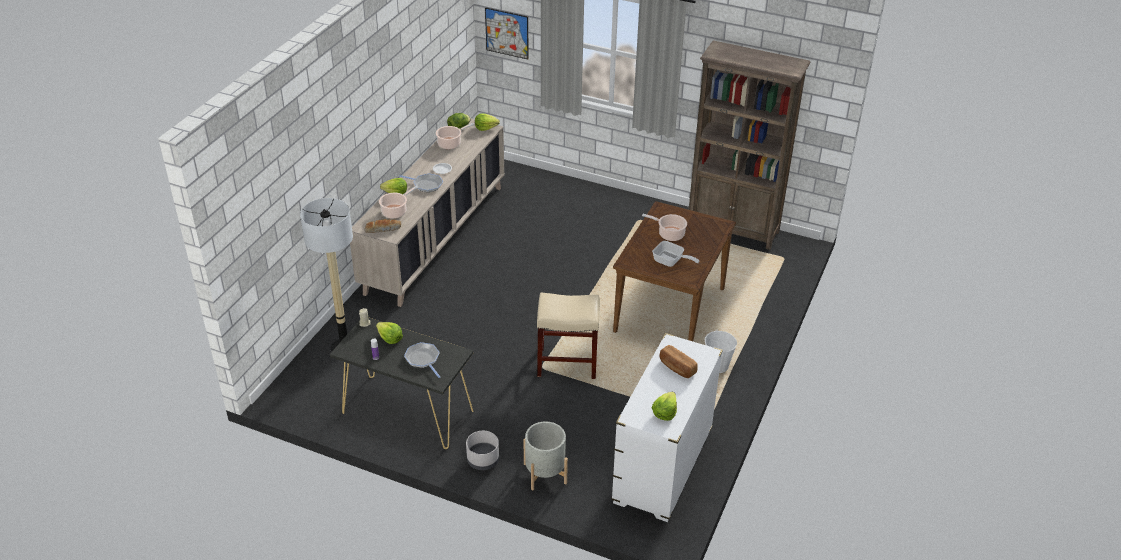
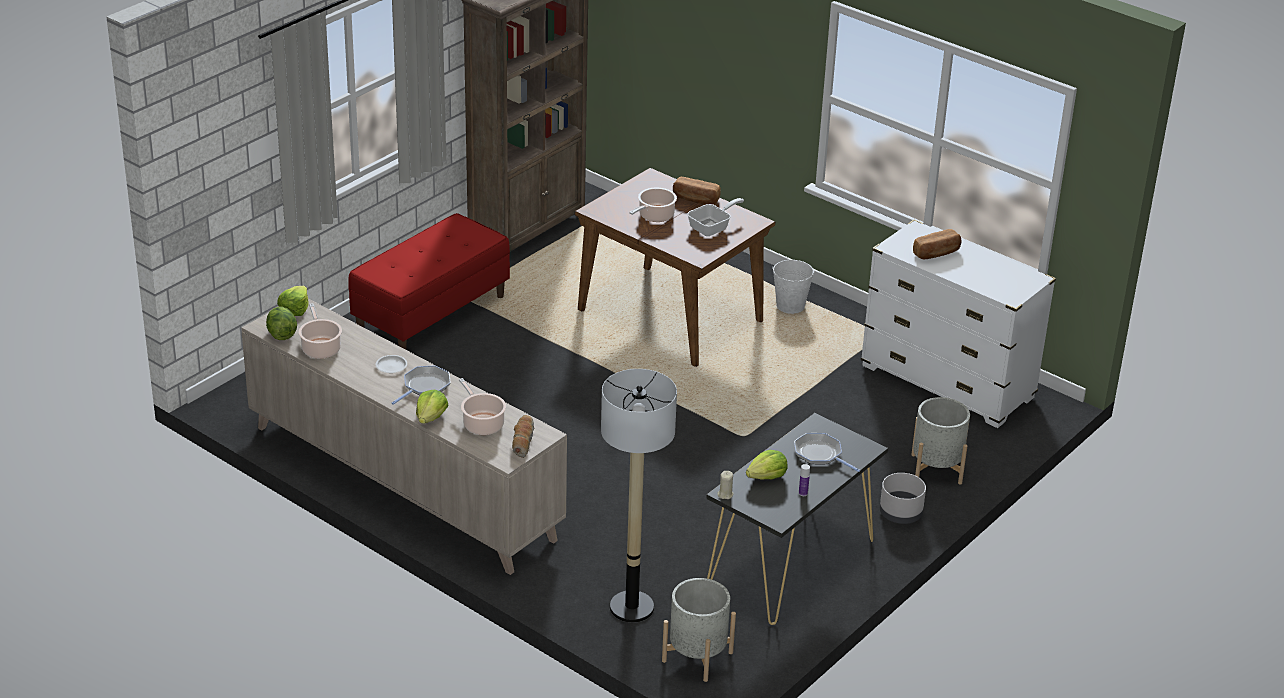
camera: 75 degrees left, 5 degrees down
frying pan [404,342,440,378] -> frying pan turned 60 degrees clockwise [794,433,860,472]
picture [485,7,529,59] -> none
beige stool [537,293,600,379] -> none
lettuce [652,392,677,421] -> none
none -> red bench [348,213,510,350]
none -> grey planter [662,578,736,682]
none -> bread [673,177,721,205]

